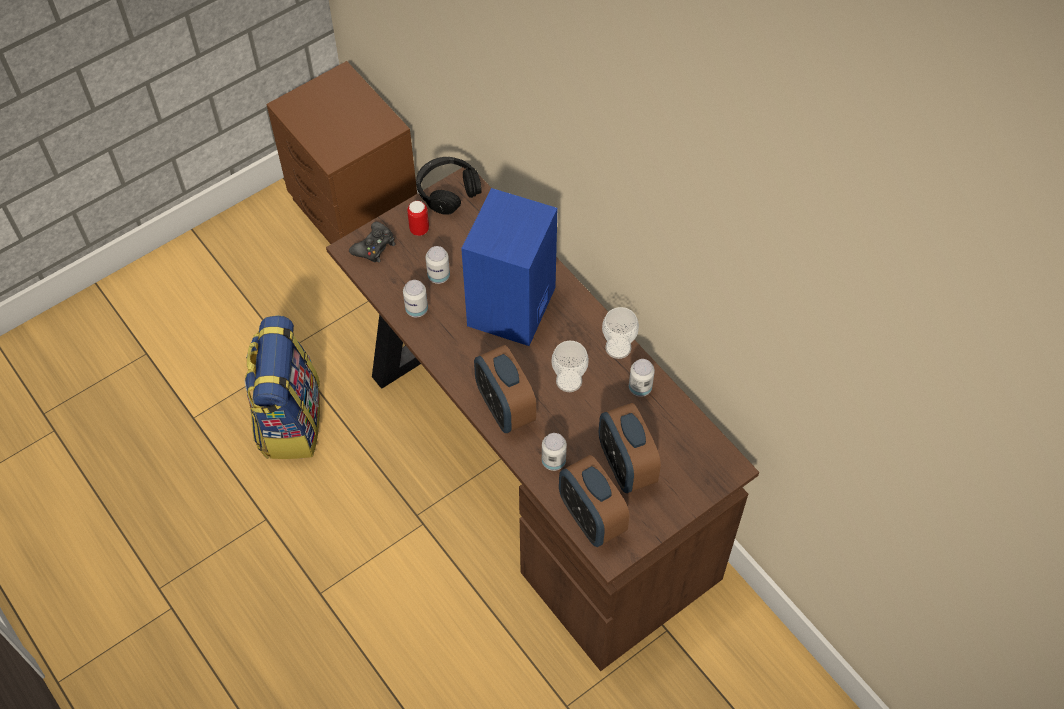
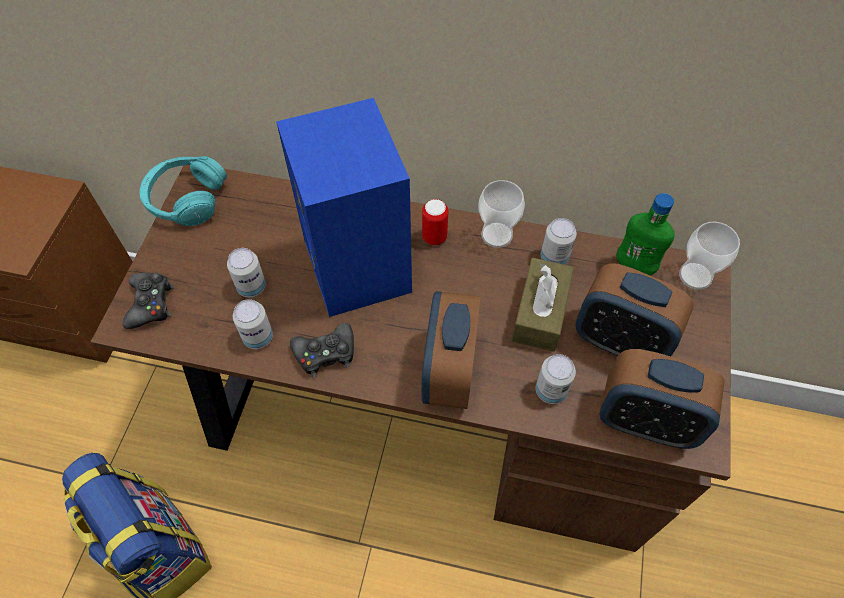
camera: 40 degrees left, 0 degrees up
can [407,201,429,236] -> can moved to [422,199,448,245]
black headphones [416,157,482,215] -> turquoise headphones [139,156,227,226]
alarm clock [474,345,536,433] -> alarm clock turned 75 degrees clockwise [422,291,481,409]
cup [552,341,589,392] -> cup moved to [679,222,740,290]
none -> black game controller [290,323,354,378]
none -> brown tissue box [512,257,574,352]
none -> green bottle [616,193,675,275]

